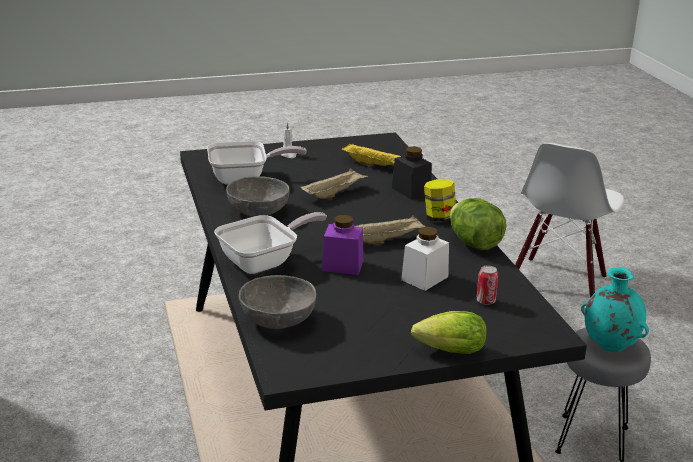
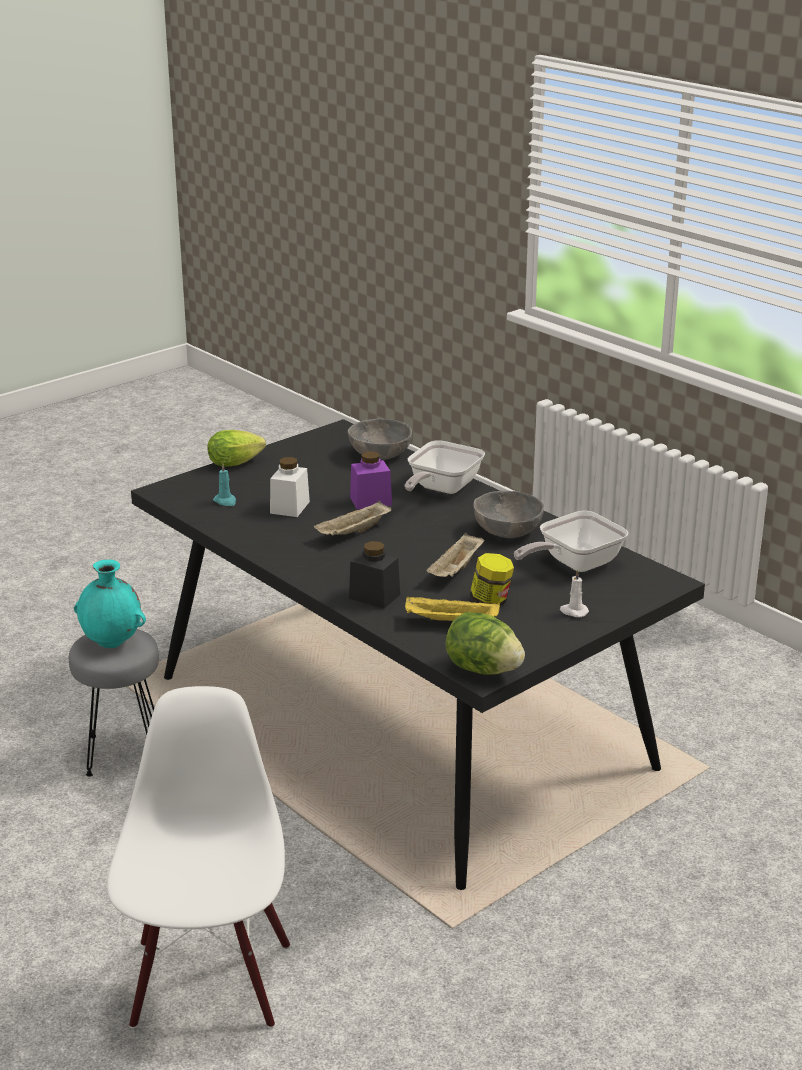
camera: 155 degrees right, 0 degrees up
jar [424,179,456,222] -> jar moved to [470,553,514,606]
lettuce [450,198,506,250] -> lettuce moved to [445,612,525,675]
can [476,265,498,305] -> turquoise candle [213,463,236,506]

